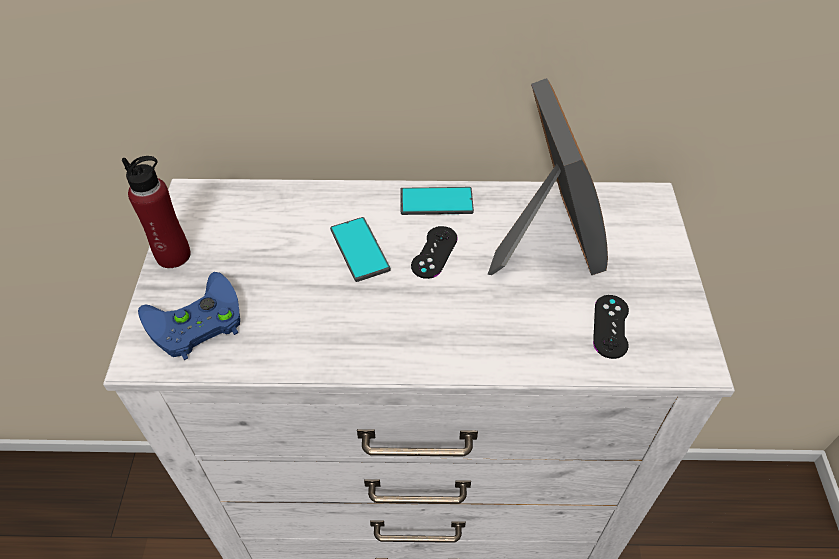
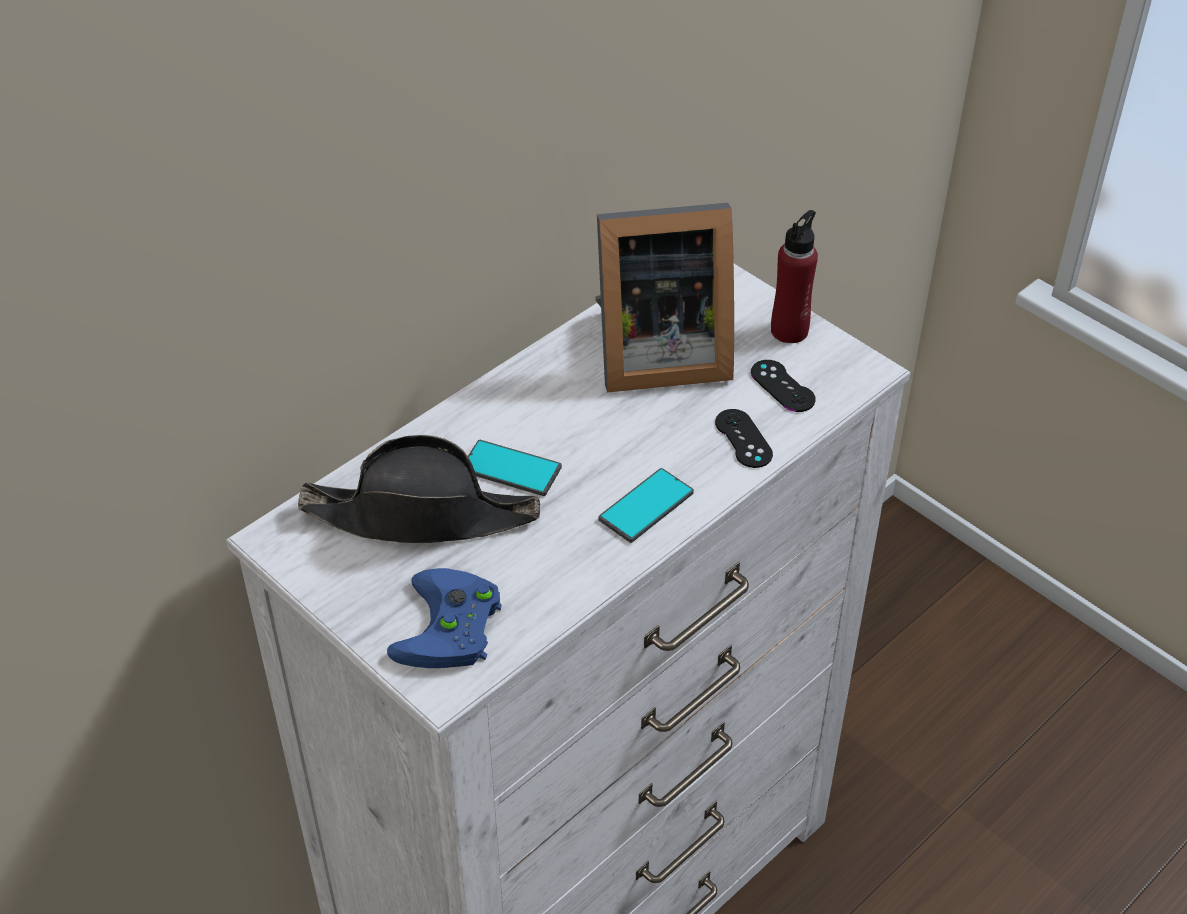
camera: 45 degrees left, 5 degrees down
red bottle [122,156,191,268] -> red bottle moved to [771,210,818,343]
phone [400,187,474,215] -> phone moved to [599,468,694,543]
black game controller [411,226,458,279] -> black game controller moved to [715,409,773,468]
picture frame [487,78,608,275] -> picture frame turned 135 degrees clockwise [595,203,734,393]
none -> black hat [298,435,540,543]

